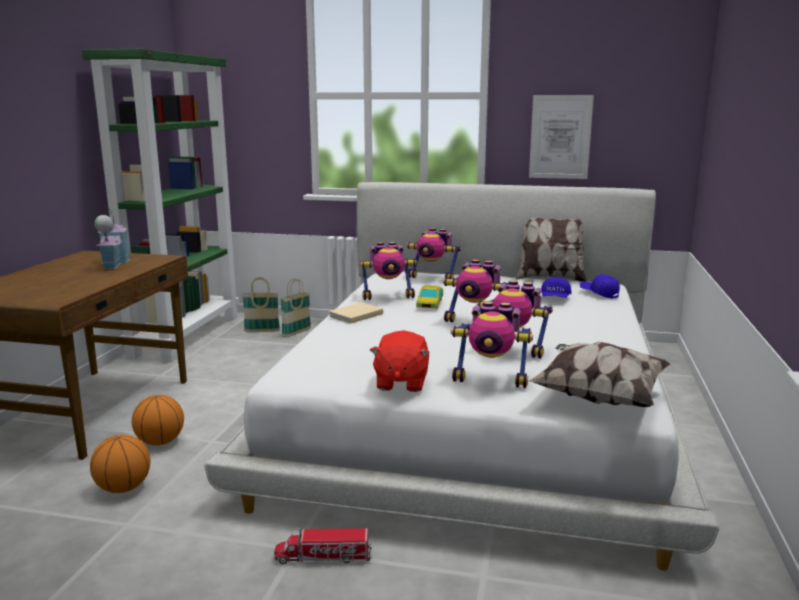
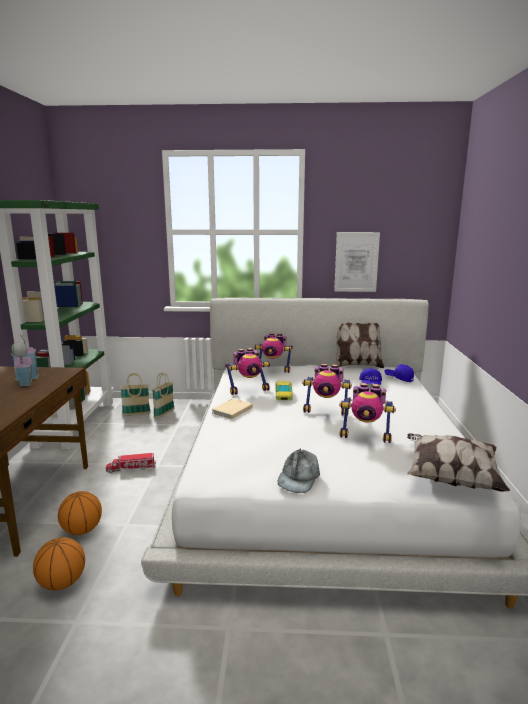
camera: 10 degrees left, 0 degrees up
toy truck [274,528,372,564] -> toy truck moved to [106,453,156,473]
red plush toy [370,330,430,392] -> grey cap [278,449,320,493]
toy robot [451,301,533,388] -> none

